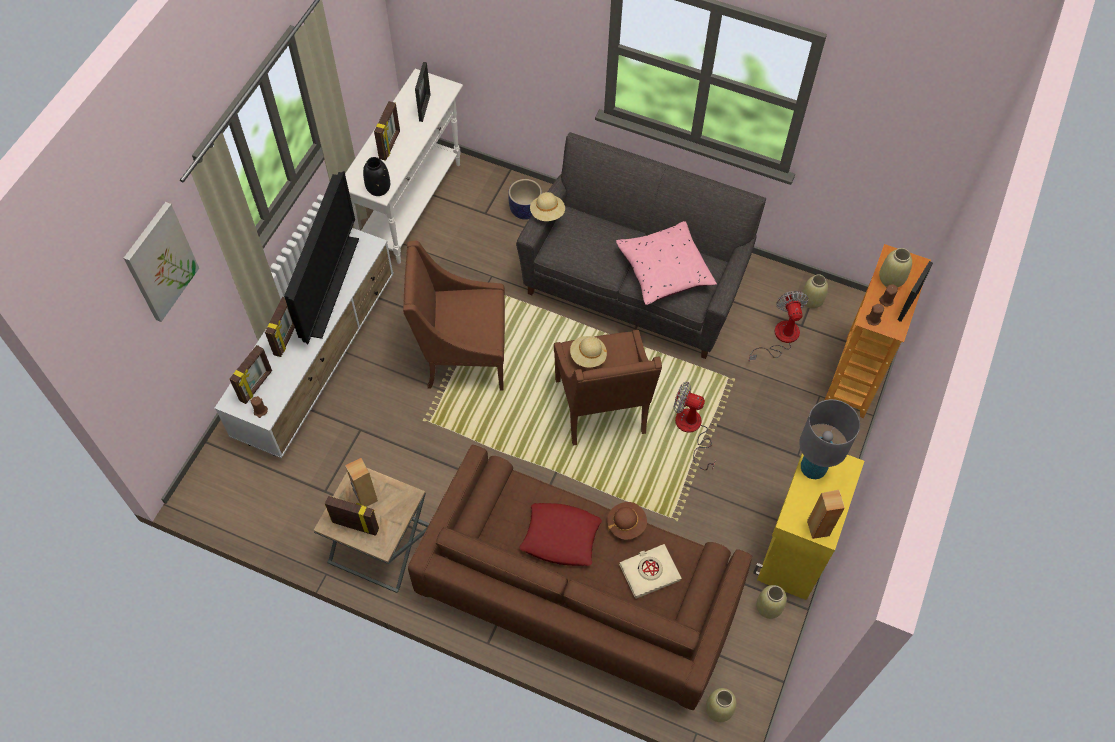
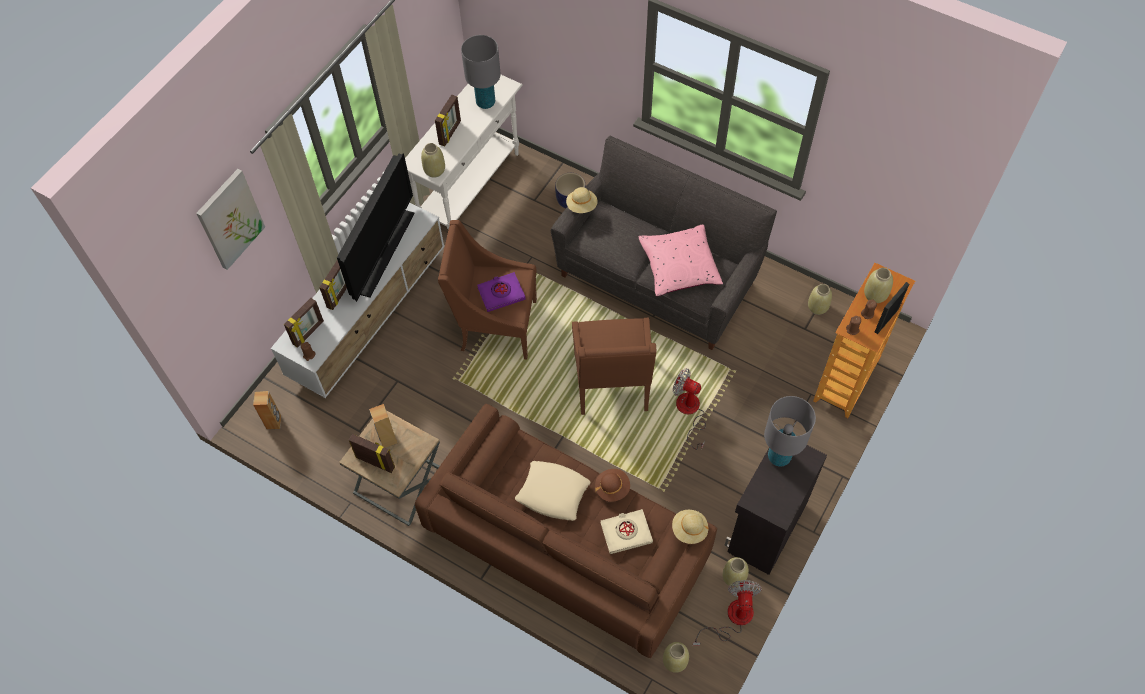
camera: 10 degrees right, 0 degrees up
black vase [363,157,390,196] -> beige vase [421,143,445,178]
picture frame [415,62,431,122] -> grey table lamp [461,35,501,109]
red pillow [520,503,602,566] -> beige pillow [515,461,591,521]
beige hat [570,336,607,367] -> beige hat moved to [672,510,709,544]
fan [749,291,809,362] -> fan moved to [693,580,762,646]
yellow cabinet [753,454,864,600] -> black cabinet [724,445,827,575]
brown speaker [807,490,845,539] -> brown speaker moved to [253,391,281,429]
none -> purple book [477,272,526,312]

